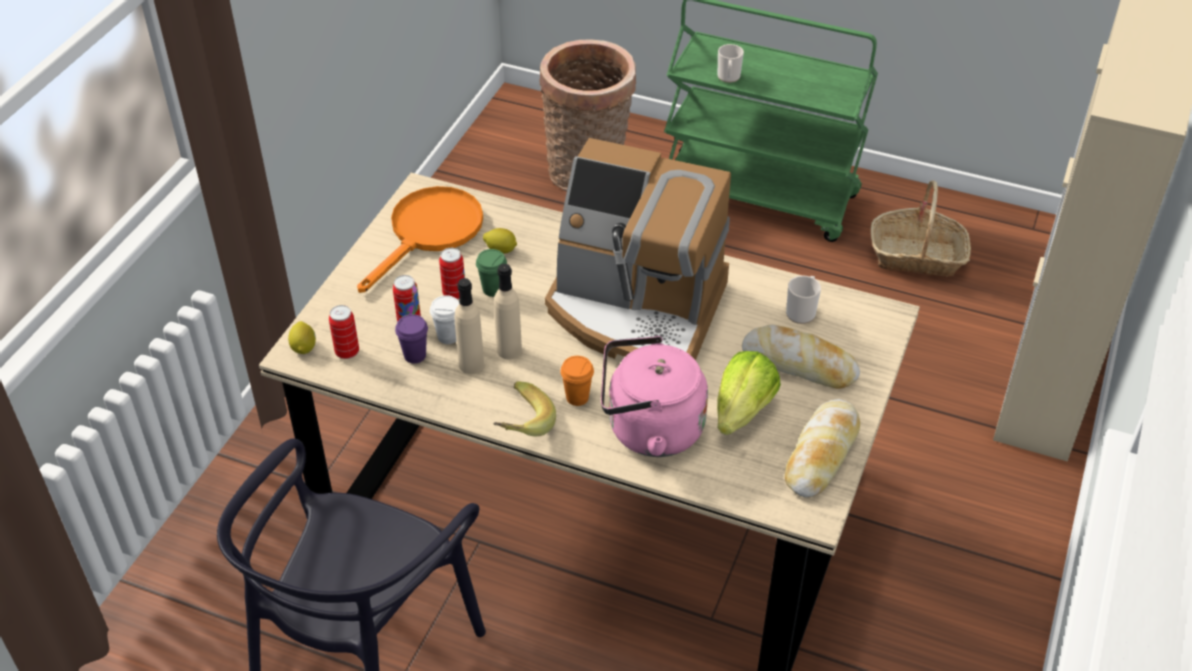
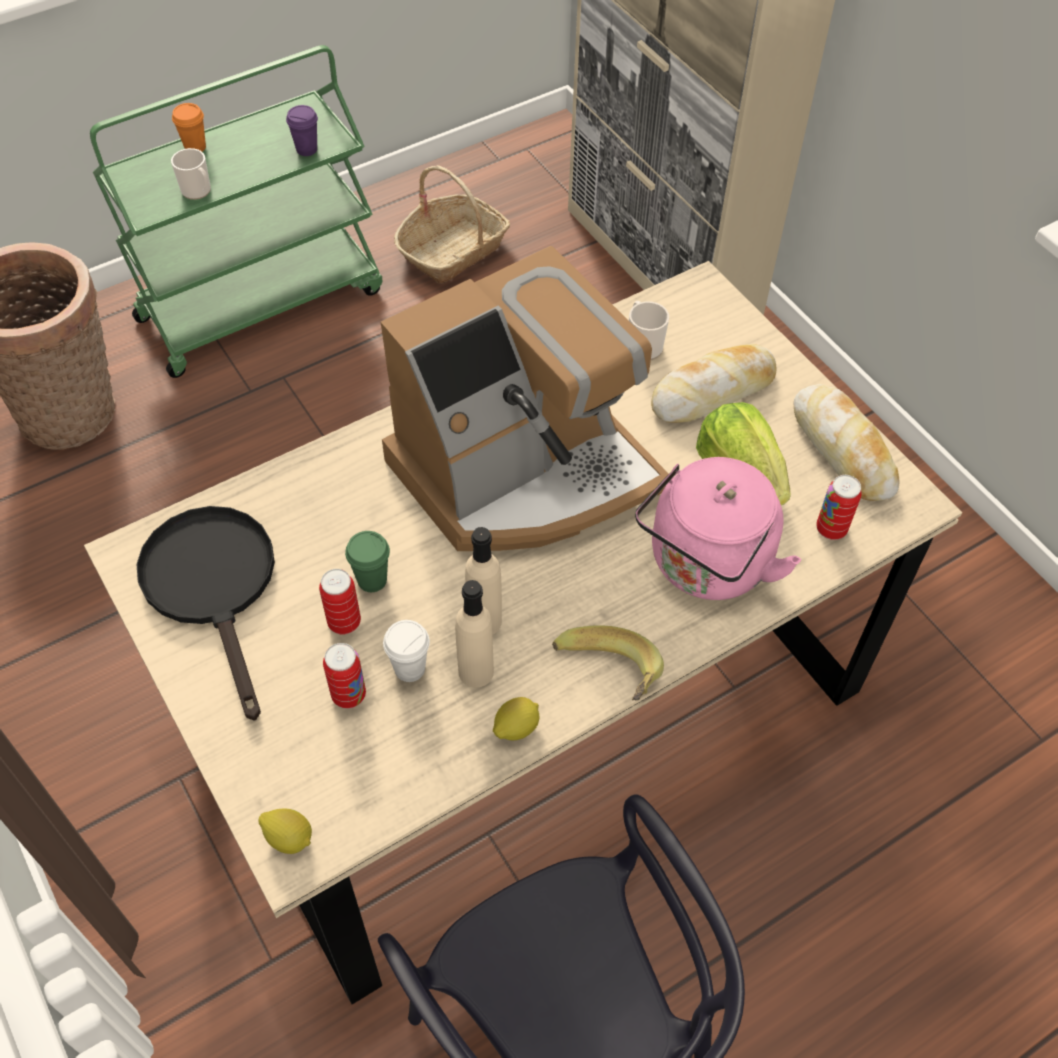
camera: 55 degrees left, 10 degrees up
can [329,305,359,359] -> can moved to [816,475,862,540]
orange frying pan [357,186,483,293] -> black frying pan [137,506,275,721]
purple cup [395,314,428,364] -> purple cup moved to [286,105,318,156]
lemon [483,228,517,254] -> lemon moved to [493,697,539,740]
orange cup [560,356,594,406] -> orange cup moved to [172,103,206,152]

